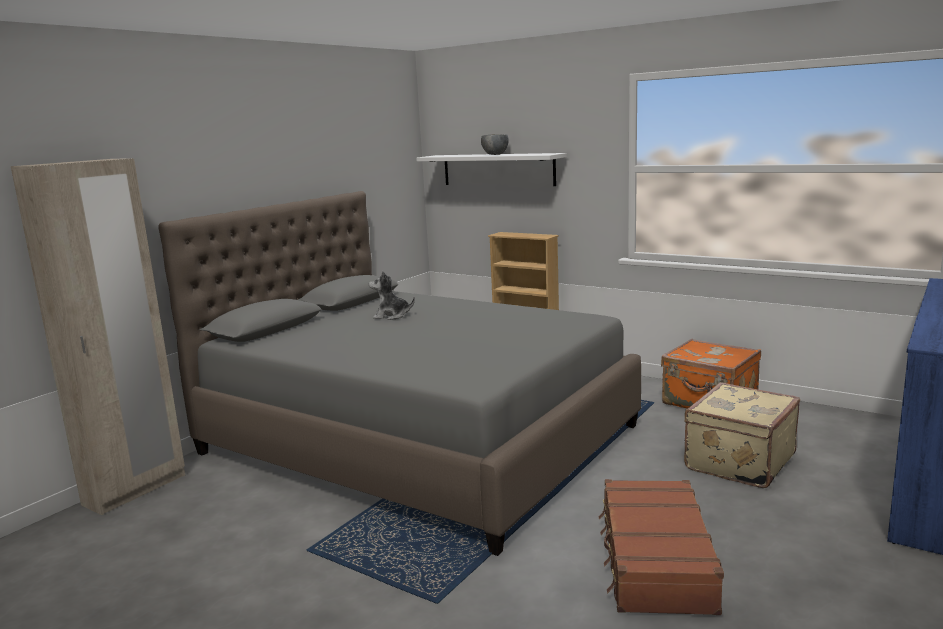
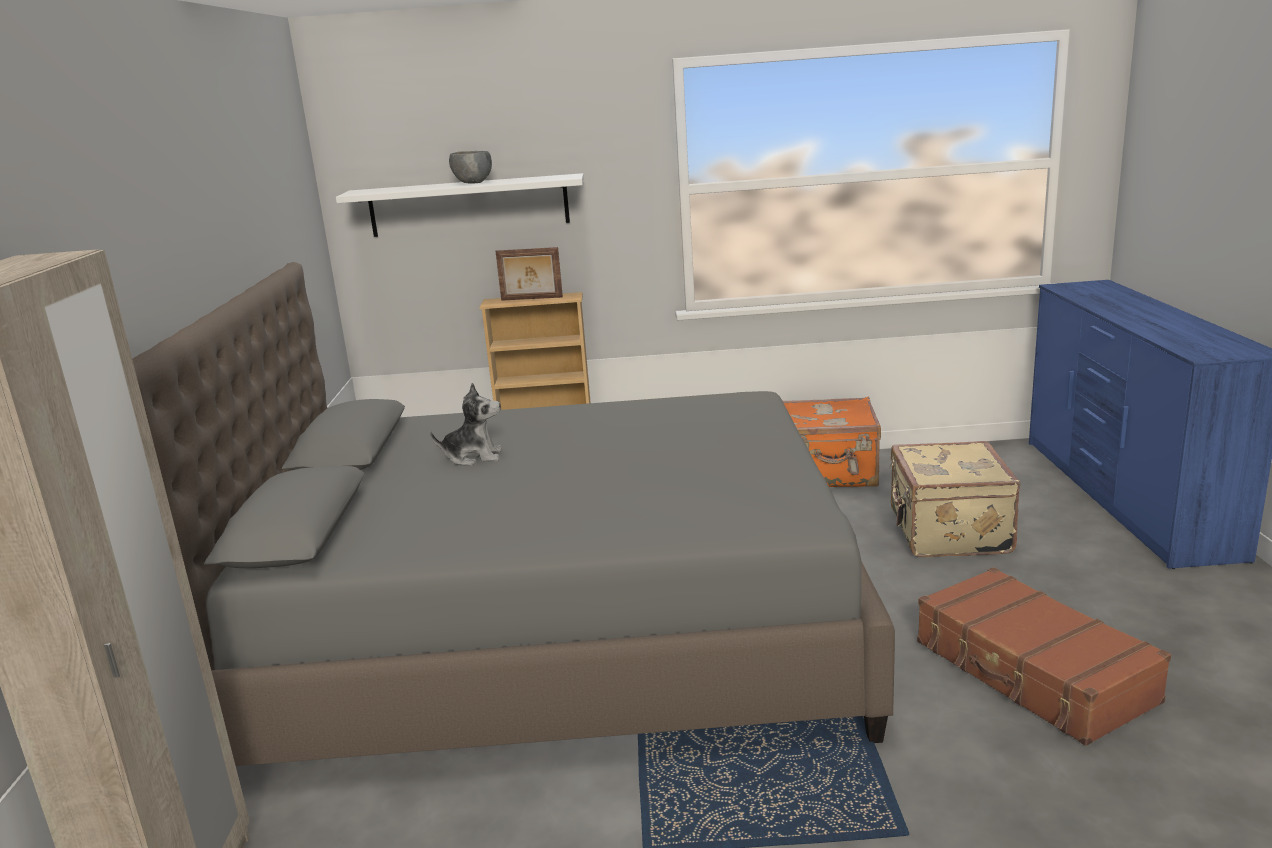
camera: 35 degrees left, 5 degrees up
plush toy [369,271,415,320] -> plush toy turned 150 degrees counterclockwise [430,383,502,466]
none -> picture frame [496,247,563,301]

